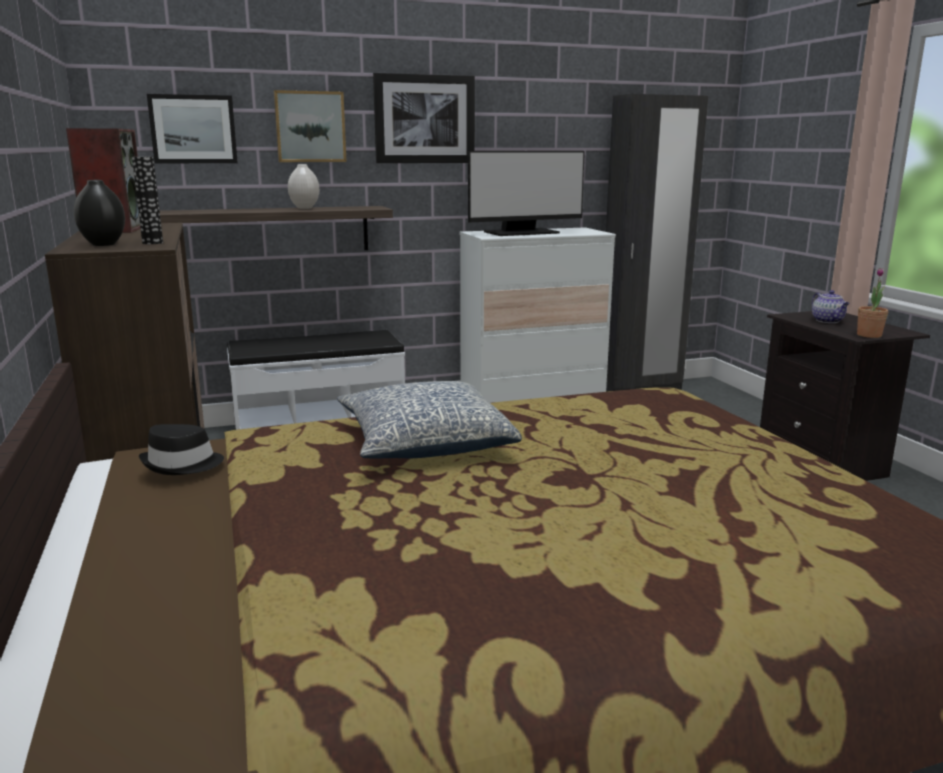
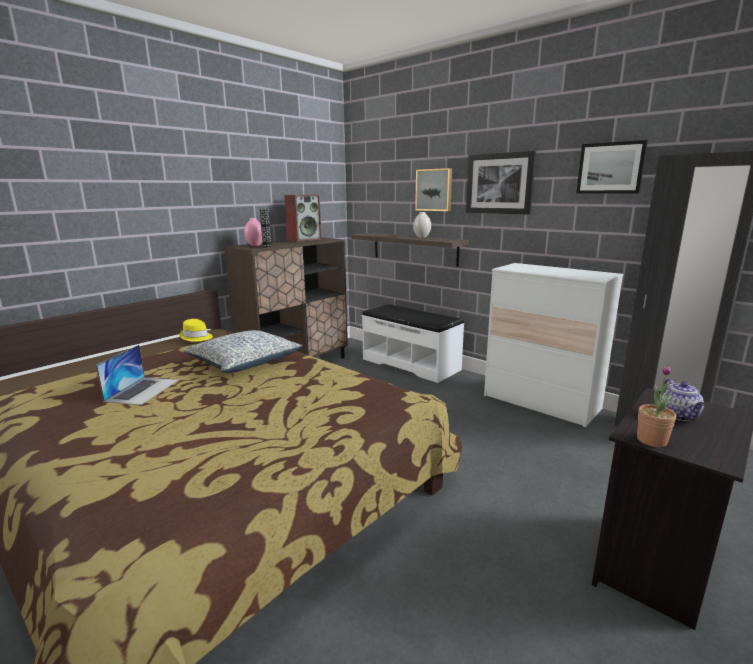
camera: 60 degrees right, 0 degrees up
black vase [74,180,125,246] -> pink vase [244,218,262,246]
black hat [139,424,224,475] -> yellow hat [179,319,213,342]
picture [147,94,238,164] -> picture moved to [576,140,648,194]
monitor [468,151,585,236] -> none
teapot [812,290,850,323] -> teapot turned 45 degrees counterclockwise [659,379,705,421]
none -> laptop [96,345,178,405]

